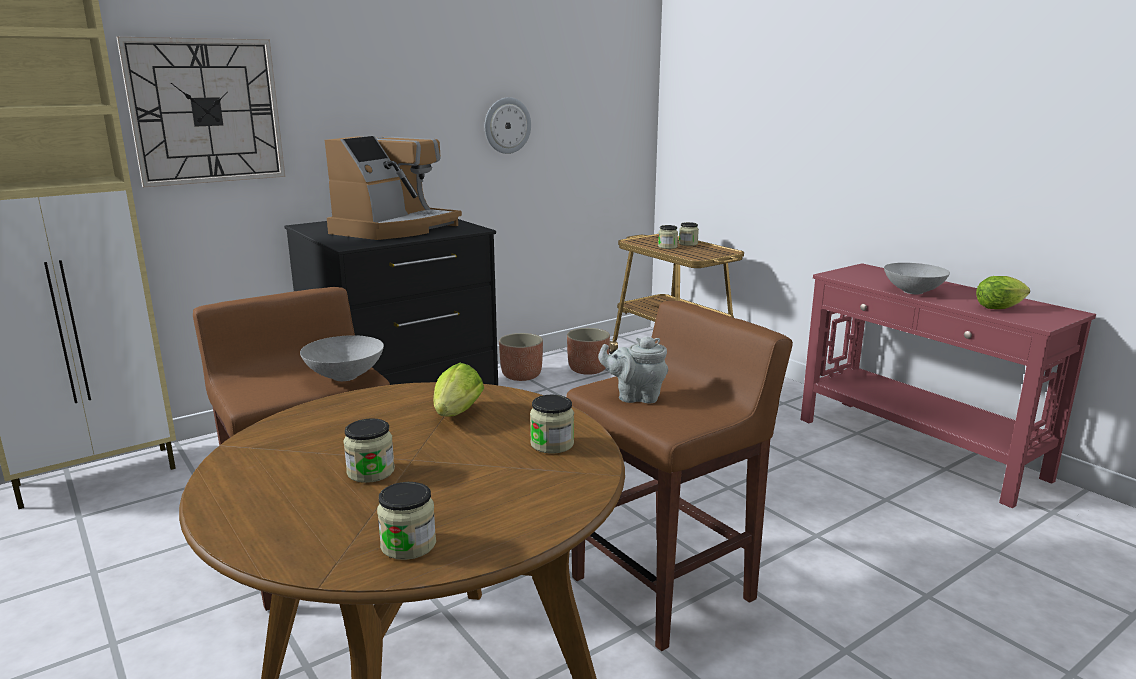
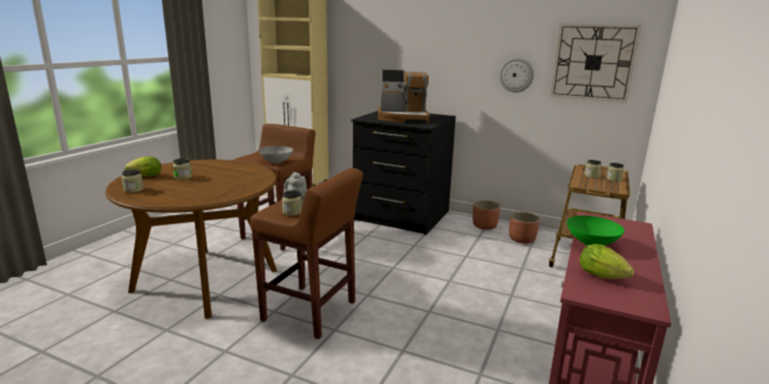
camera: 60 degrees right, 0 degrees up
wall clock [116,37,285,187] -> wall clock moved to [550,23,641,103]
lettuce [433,363,484,417] -> lettuce moved to [125,156,161,176]
jar [530,395,574,454] -> jar moved to [282,190,302,216]
grey bowl [884,263,950,294] -> green bowl [567,216,624,246]

